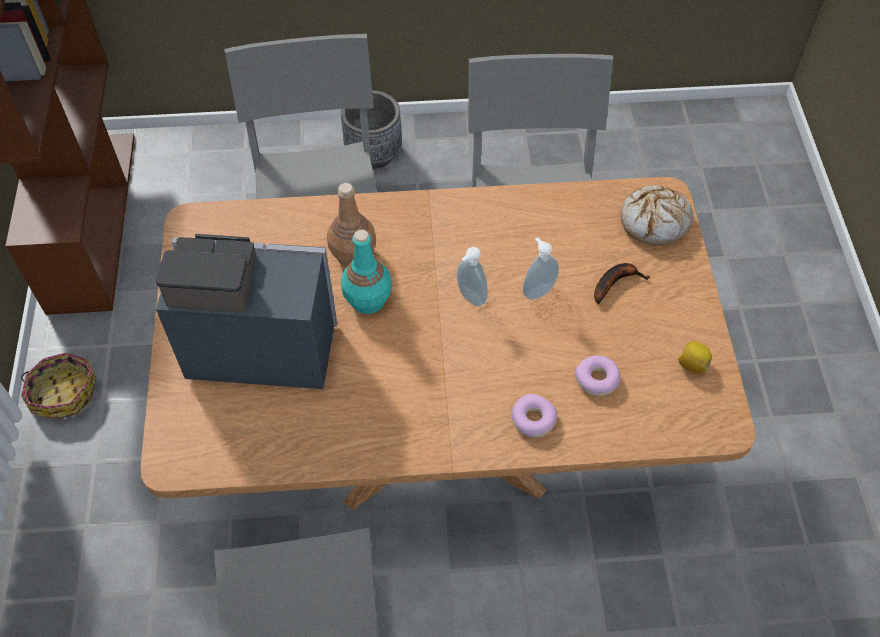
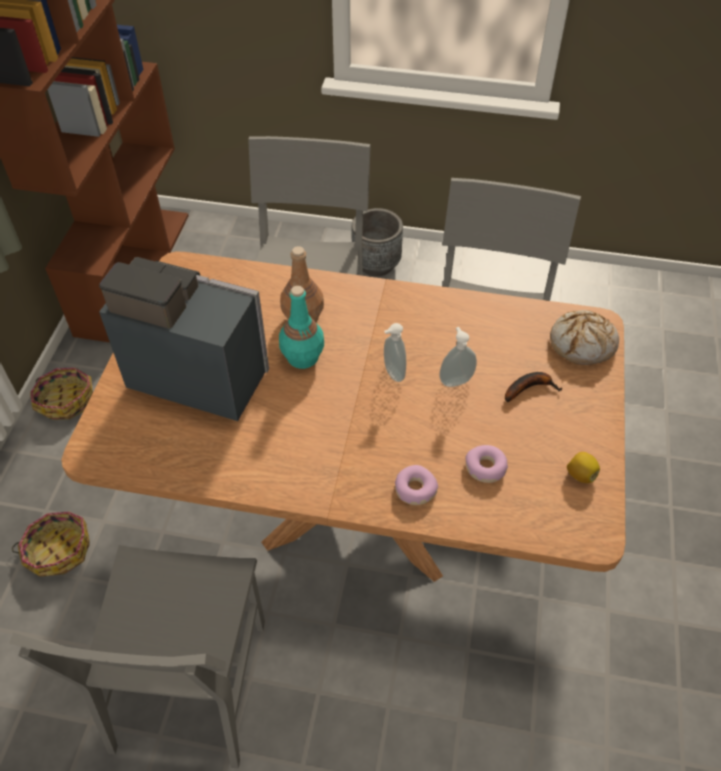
camera: 15 degrees right, 5 degrees down
none -> basket [12,512,90,577]

